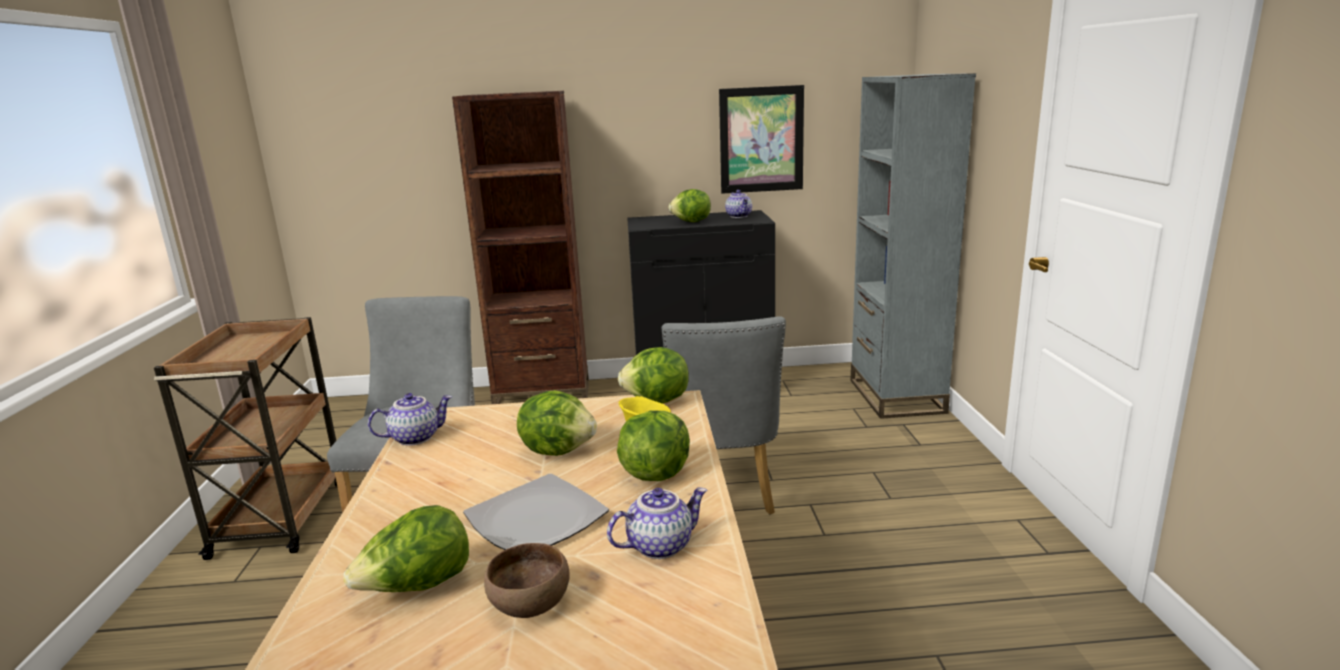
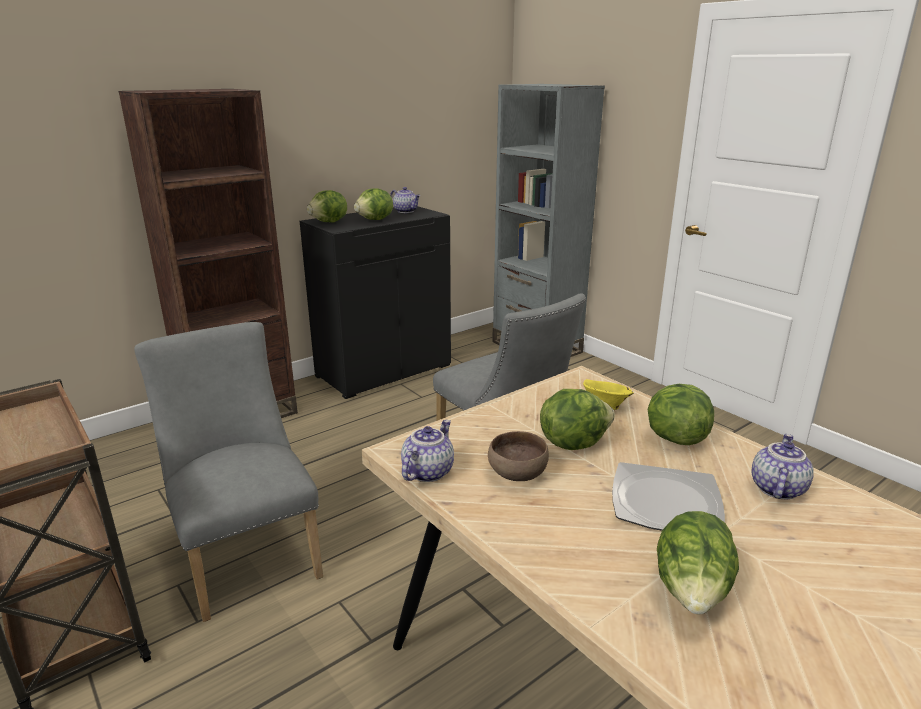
camera: 35 degrees left, 5 degrees up
brown bowl [484,543,570,618] -> brown bowl moved to [488,431,549,481]
lettuce [618,347,689,404] -> lettuce moved to [307,190,347,222]
picture [719,85,804,194] -> none

